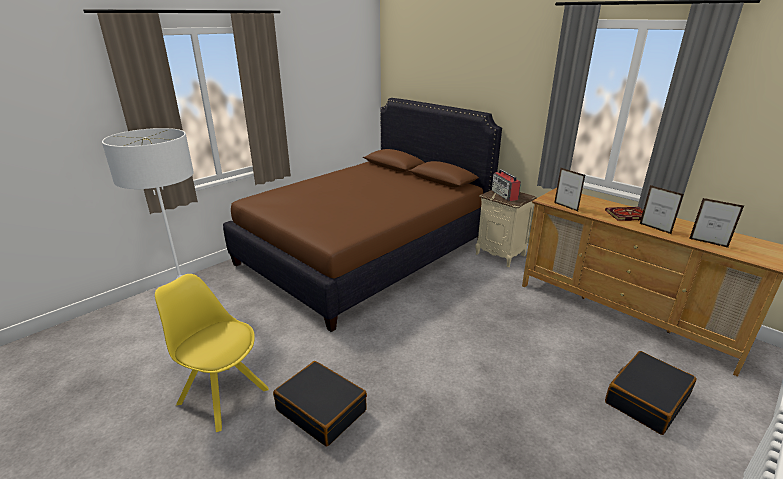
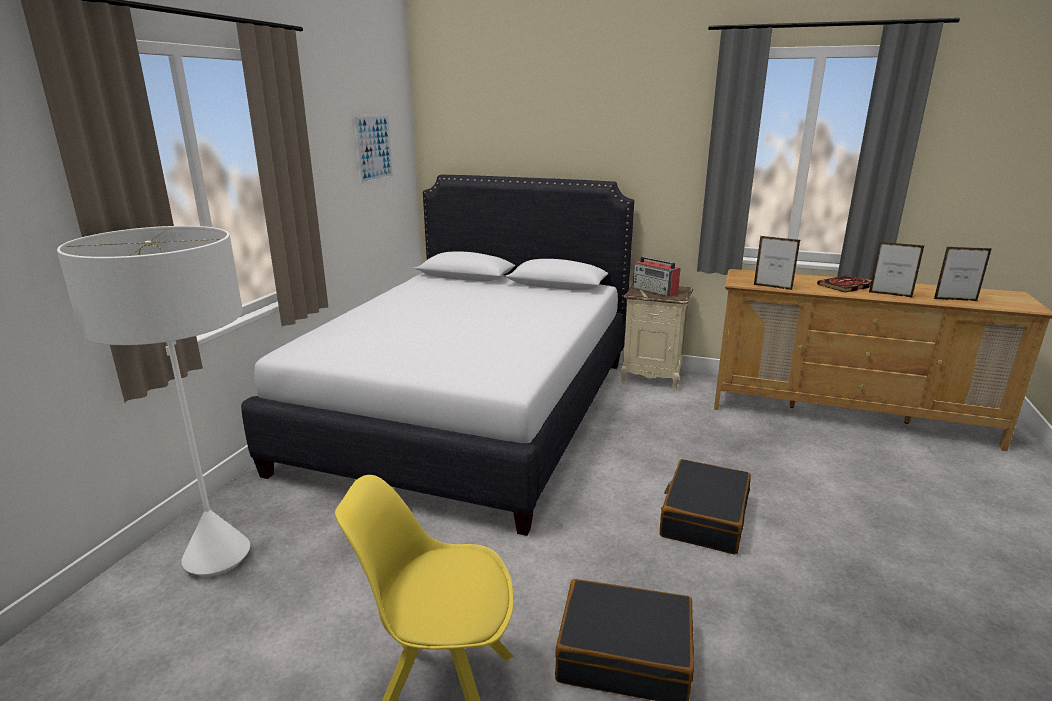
camera: 25 degrees left, 5 degrees down
brown bed [223,98,502,332] -> white bed [241,175,634,536]
black suitcase [605,351,697,435] -> black suitcase moved to [660,459,751,555]
none -> picture [354,114,394,184]

